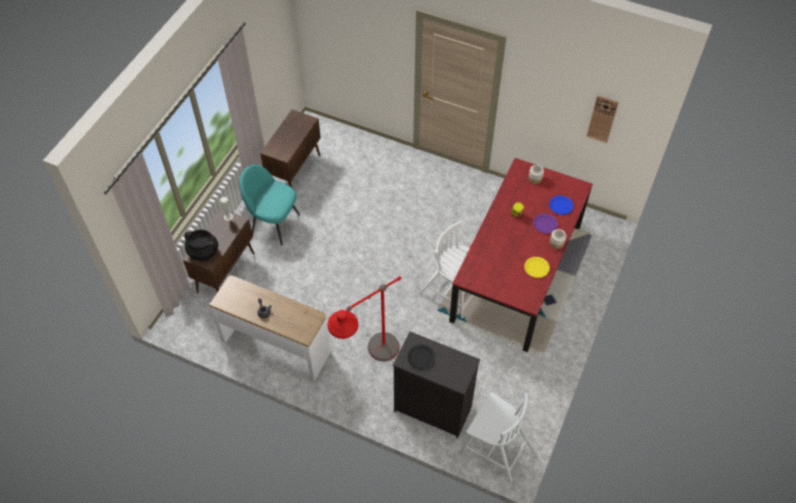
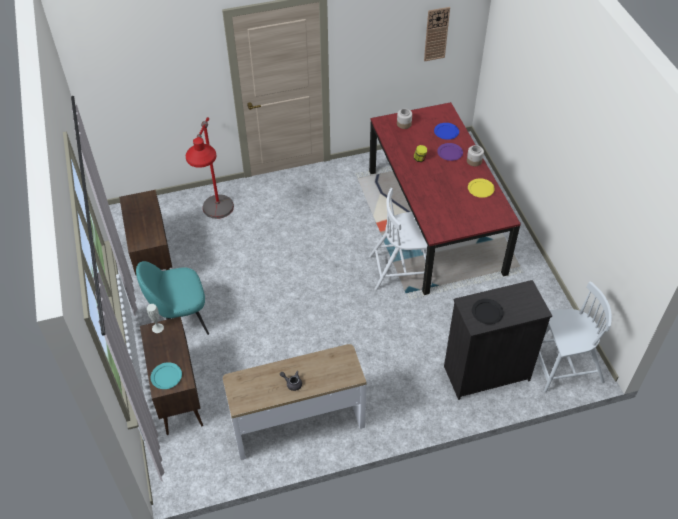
camera: 40 degrees left, 5 degrees down
black cooking pot [184,230,218,261] -> turquoise plate [151,362,182,389]
red floor lamp [328,276,401,361] -> red floor lamp moved to [186,117,234,219]

